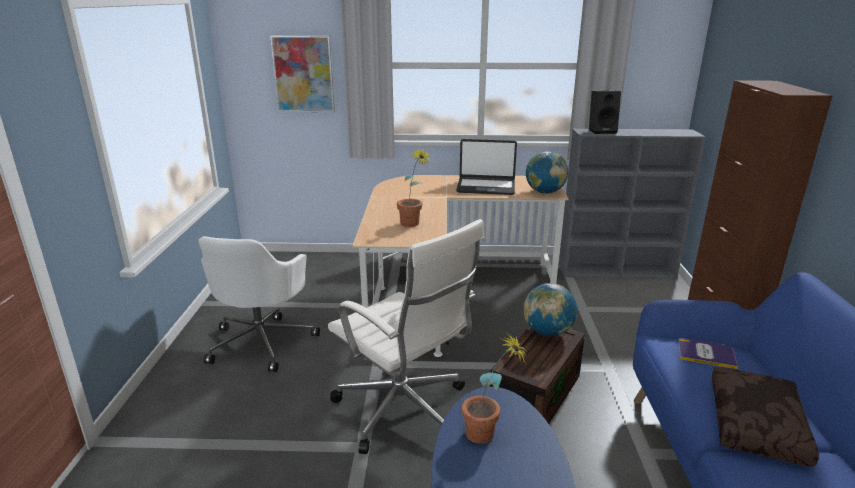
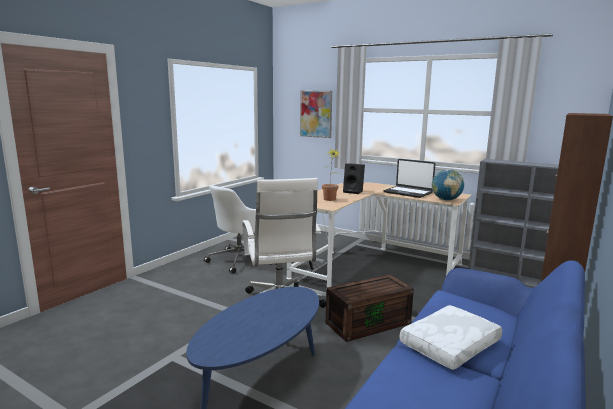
camera: 30 degrees right, 10 degrees down
potted plant [462,332,528,444] -> none
globe [523,283,577,336] -> none
black speaker [589,90,621,134] -> black speaker moved to [343,163,365,194]
book [678,338,738,369] -> none
brown pillow [712,367,819,467] -> white pillow [399,305,502,370]

